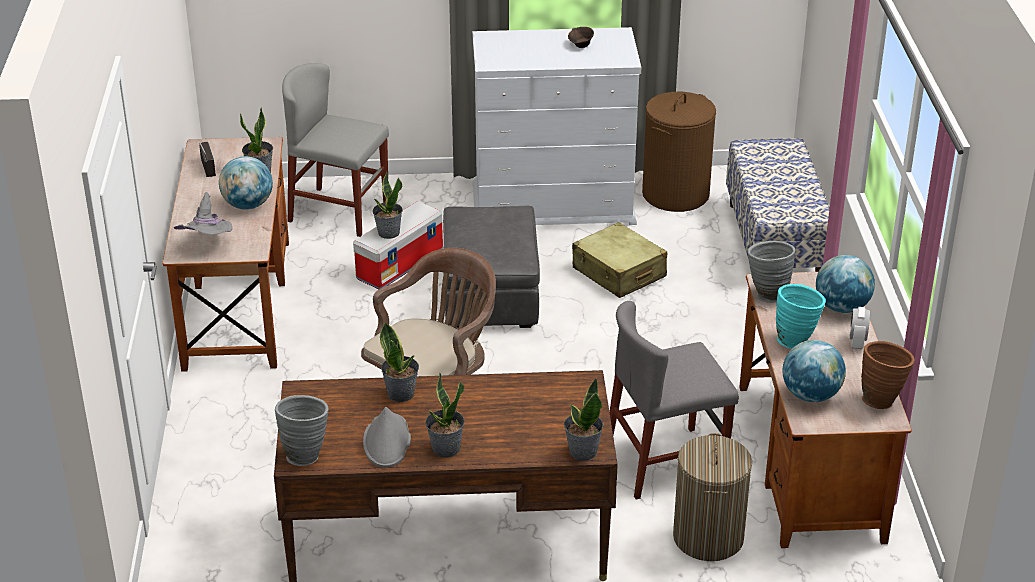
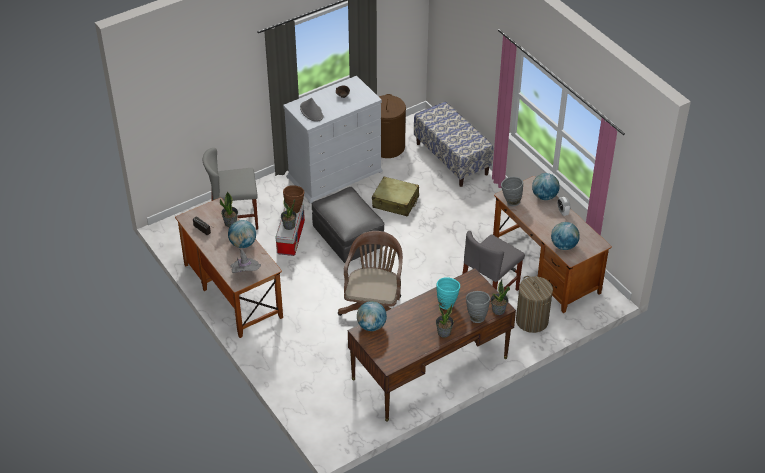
camera: 30 degrees left, 10 degrees up
grey vase [275,395,328,466] -> grey vase moved to [466,291,490,323]
grey hat [363,407,411,468] -> grey hat moved to [300,98,323,122]
potted plant [380,323,419,402] -> none
turquoise vase [776,284,826,349] -> turquoise vase moved to [436,277,460,310]
brown vase [861,341,914,409] -> brown vase moved to [283,185,304,213]
none -> globe [357,301,387,331]

